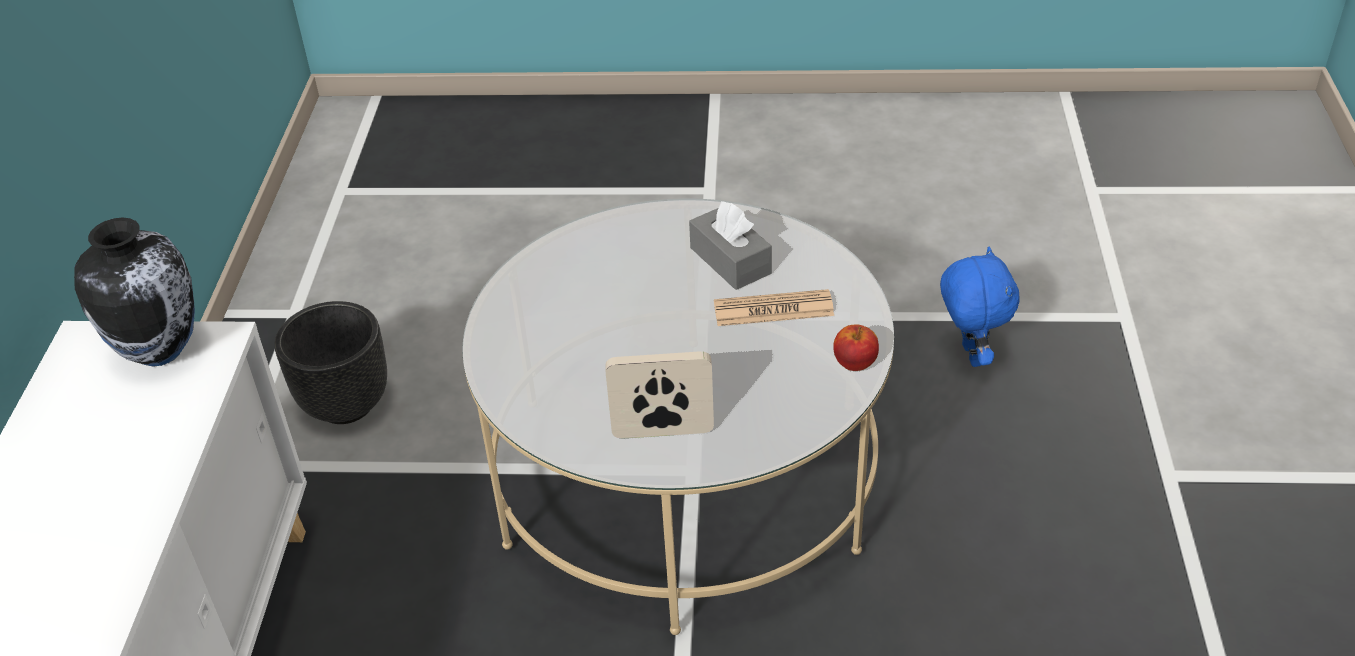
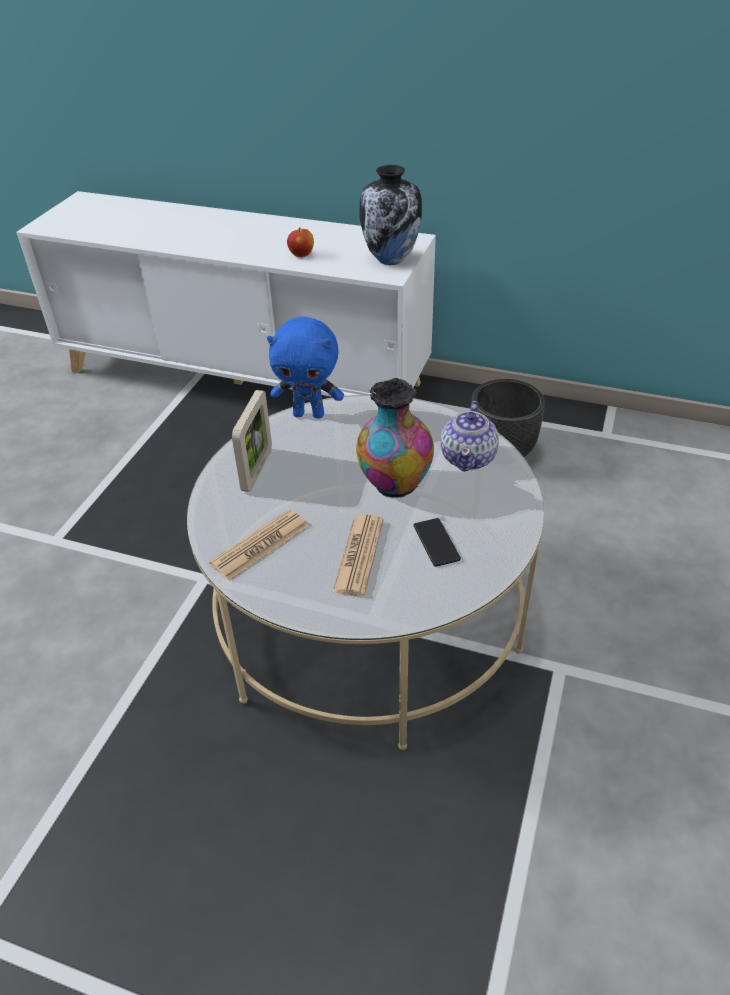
camera: 105 degrees right, 0 degrees up
grey tissue box [689,201,772,290] -> phone [413,518,461,567]
apple [833,324,879,371] -> apple moved to [287,227,314,257]
blue plush toy [940,247,1020,367] -> blue plush toy moved to [267,317,344,419]
none -> newspaper [209,509,309,581]
none -> vase [356,378,434,498]
none -> teapot [441,401,499,471]

